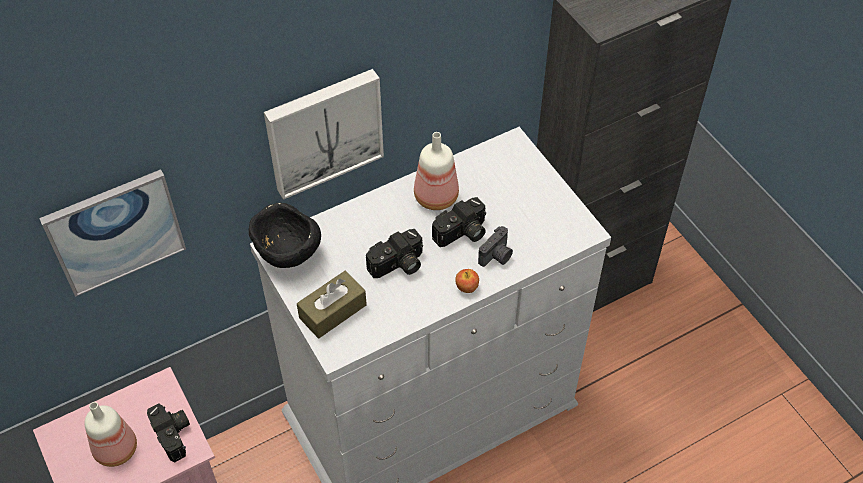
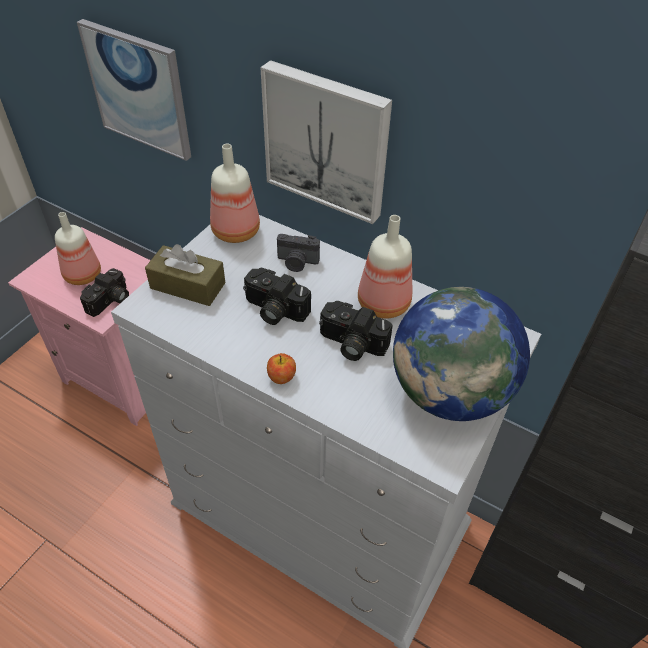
camera: 60 degrees right, 5 degrees down
black bowl [249,203,321,268] -> bottle [210,144,260,243]
camera [478,226,513,267] -> camera moved to [277,234,320,272]
none -> globe [393,287,530,421]

